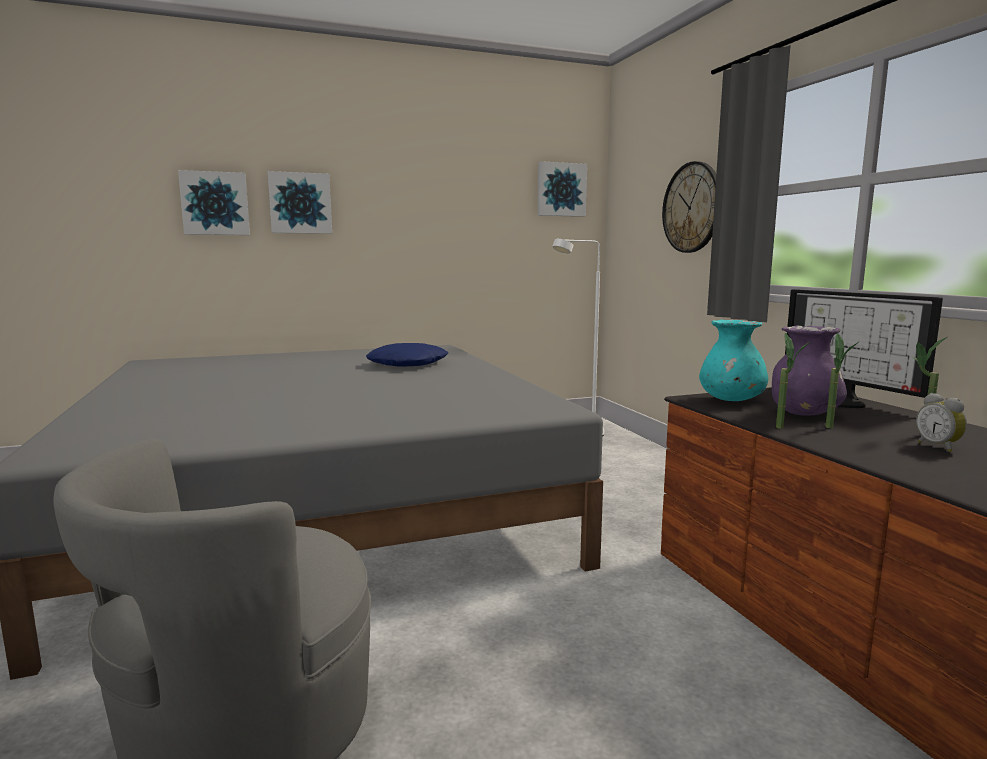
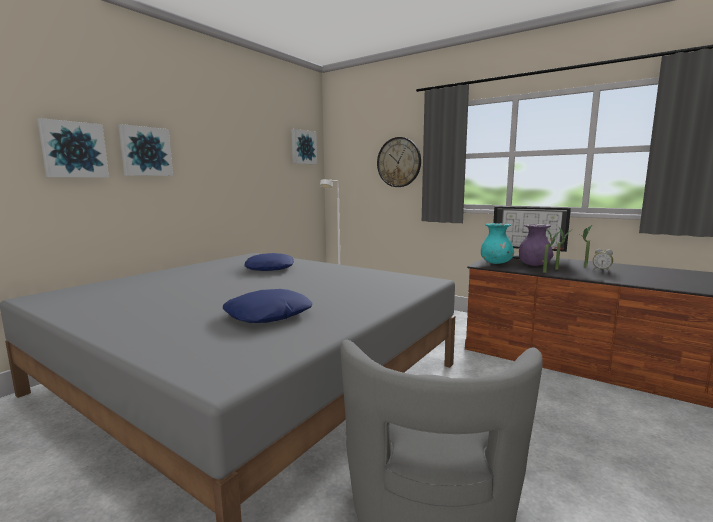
camera: 35 degrees left, 0 degrees up
none -> blue pillow [223,289,313,323]

